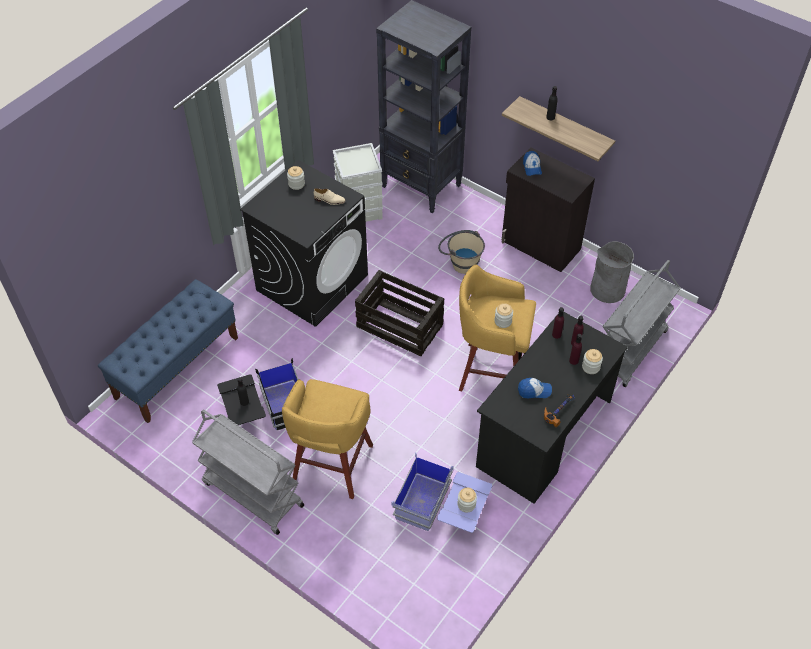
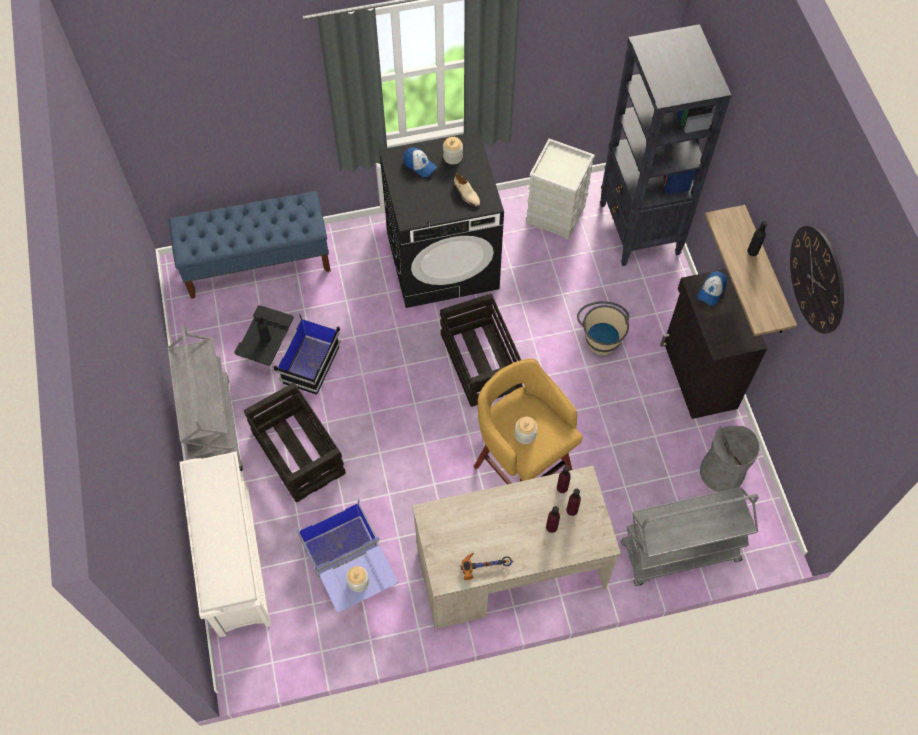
camera: 40 degrees right, 10 degrees up
yellow stool [282,379,373,499] -> crate [244,382,346,502]
black desk [476,312,628,504] -> beige desk [412,466,621,629]
cap [518,378,552,398] -> cap moved to [403,147,437,177]
jar [582,349,603,374] -> none
none -> white shoe rack [180,451,271,637]
none -> wall clock [790,225,844,334]

